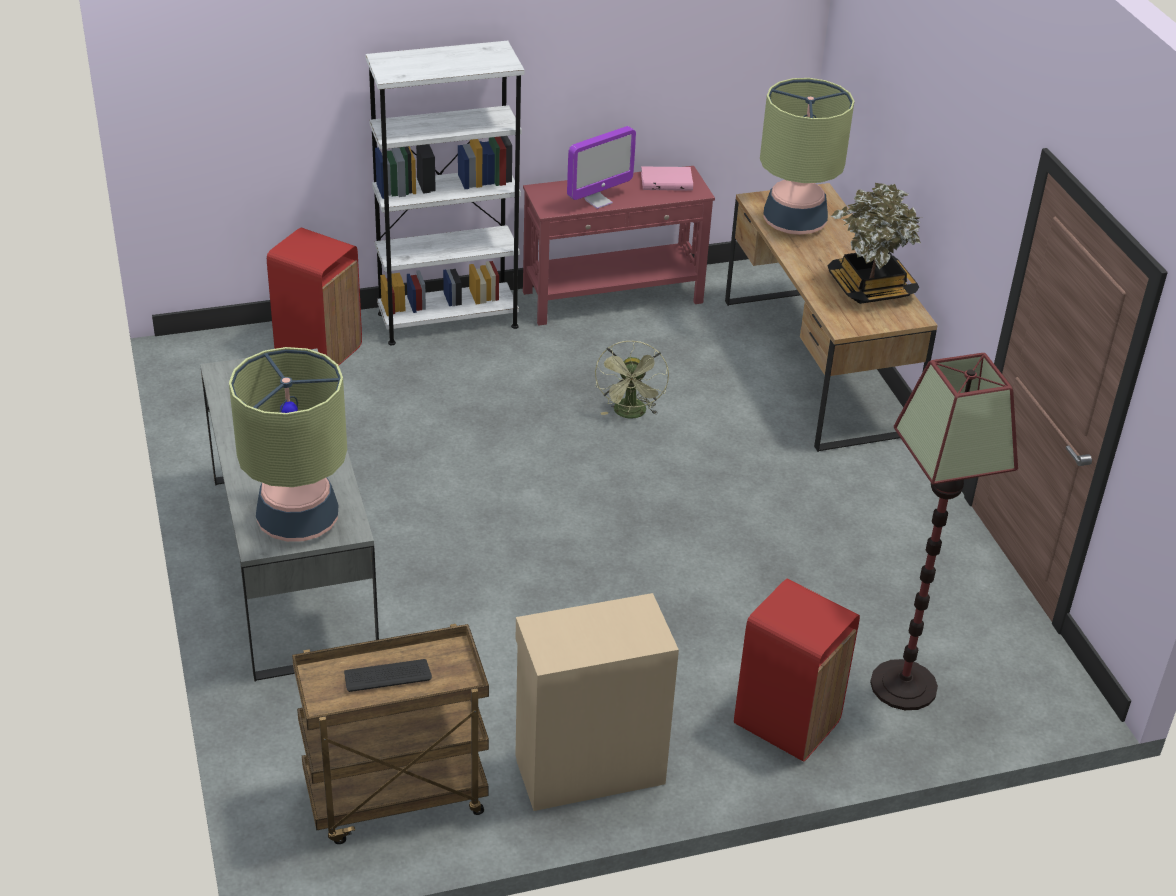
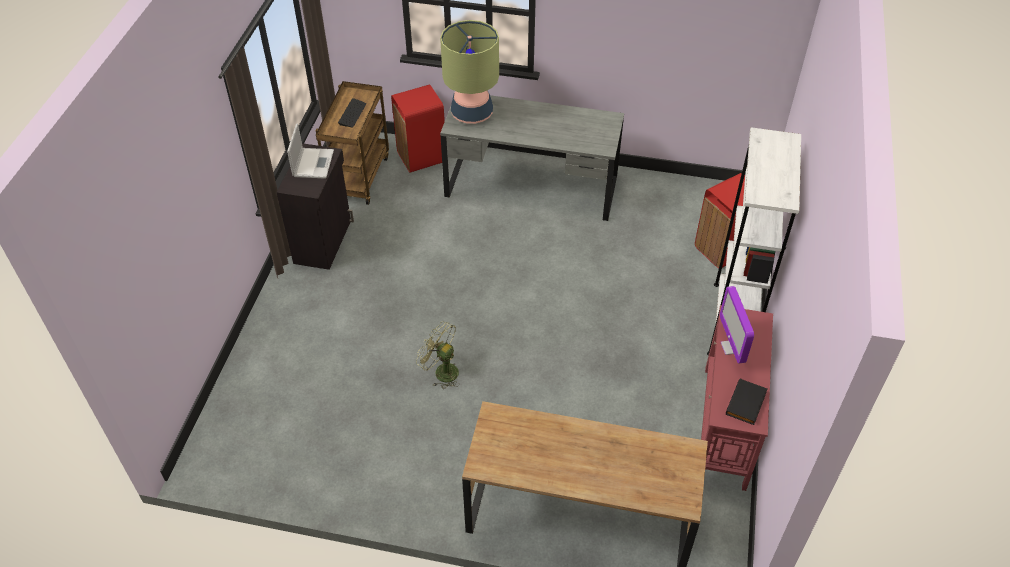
camera: 120 degrees right, 10 degrees up
beige cabinet [515,593,679,811] -> black cabinet [276,143,354,270]
green fan [595,340,669,419] -> green fan moved to [416,321,459,389]
pink book [641,166,693,191] -> black book [726,378,767,425]
red trash can [734,579,860,762] -> red trash can moved to [391,84,445,173]
table lamp [760,78,854,235] -> none
potted plant [827,183,923,304] -> none
floor lamp [870,353,1018,710] -> none
none -> laptop [287,123,334,179]

